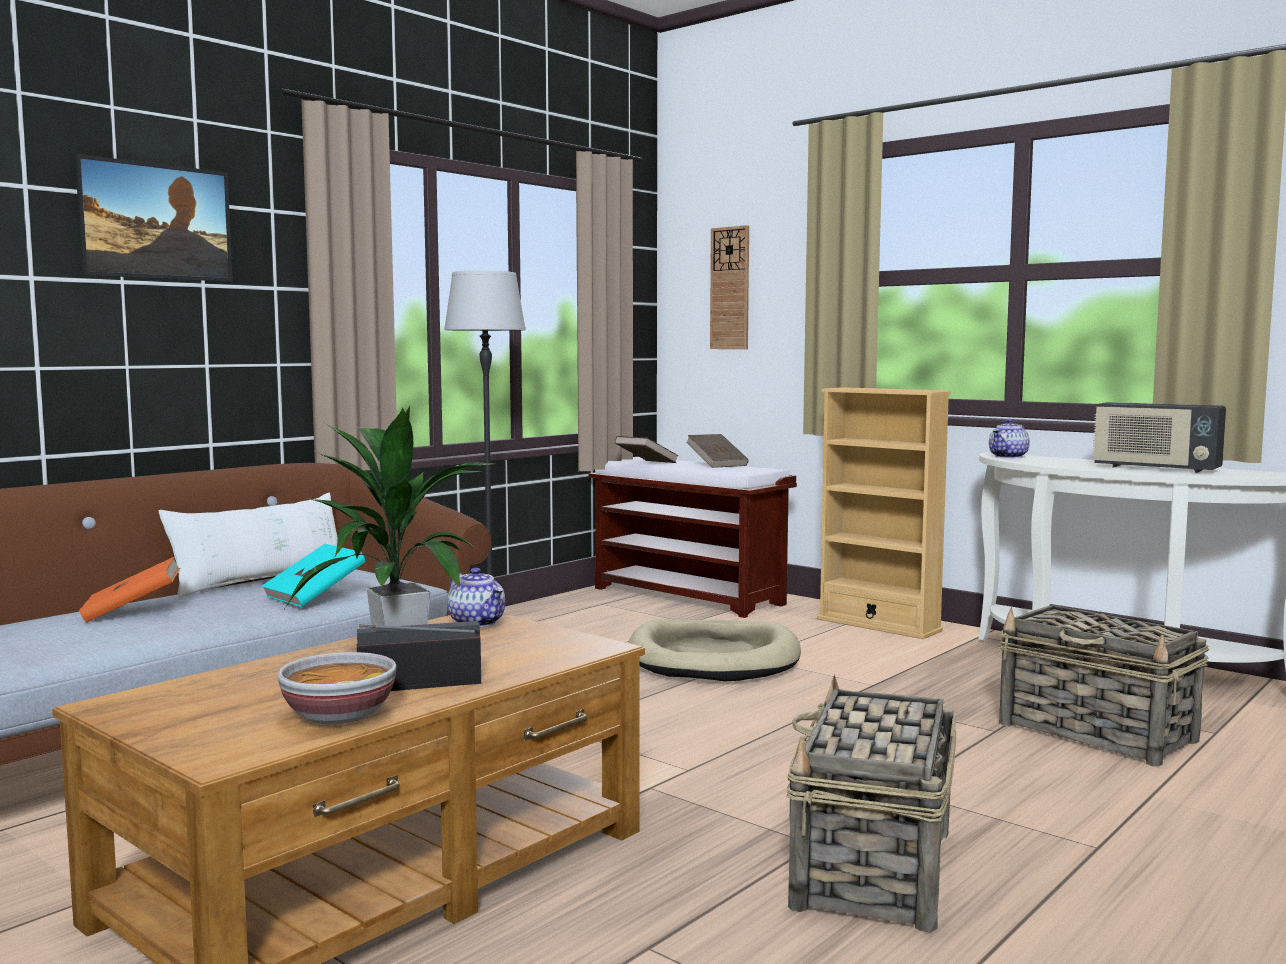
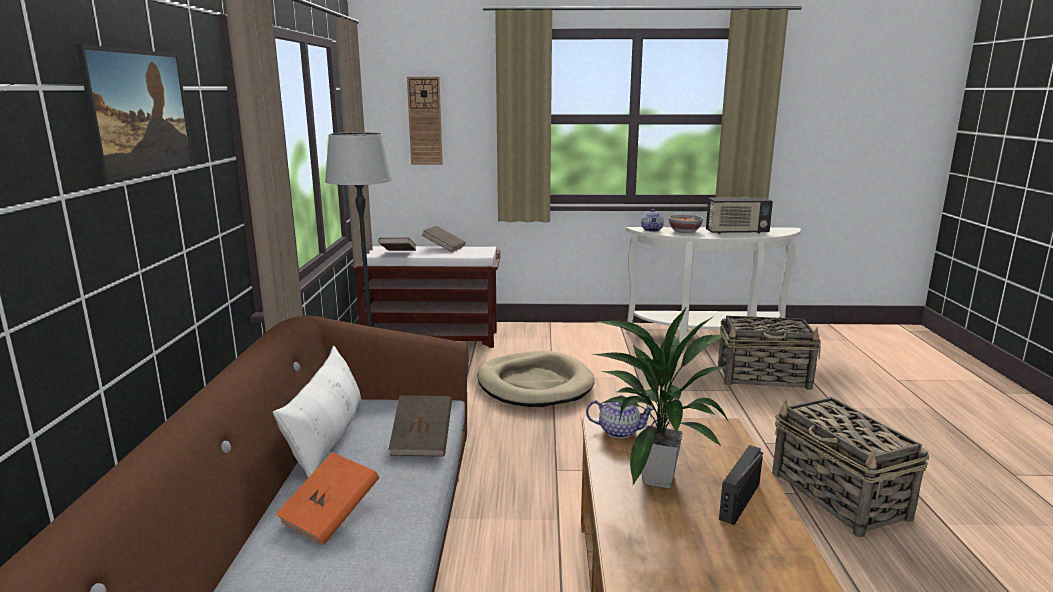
camera: 40 degrees left, 10 degrees up
turquoise book [261,544,365,607] -> brown book [389,395,452,457]
bowl [278,652,397,724] -> bowl moved to [669,215,703,233]
beige bookcase [817,387,951,639] -> none

